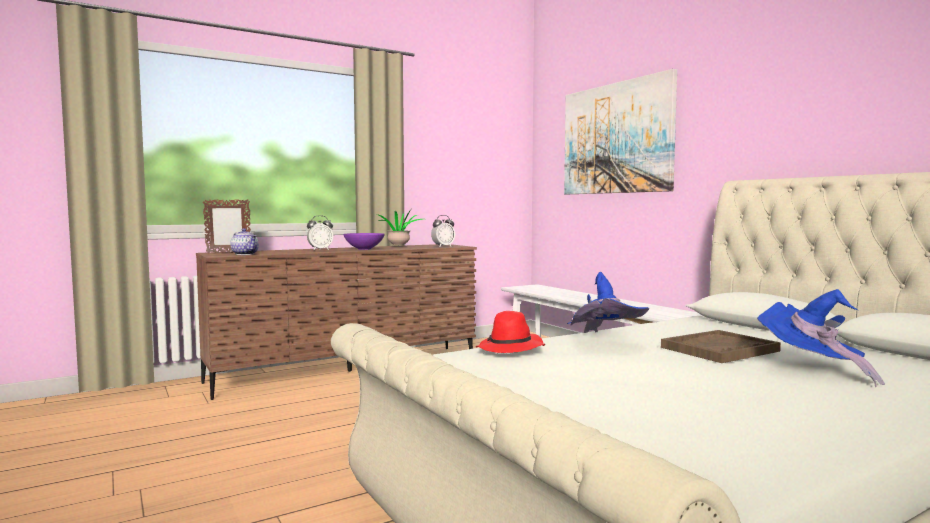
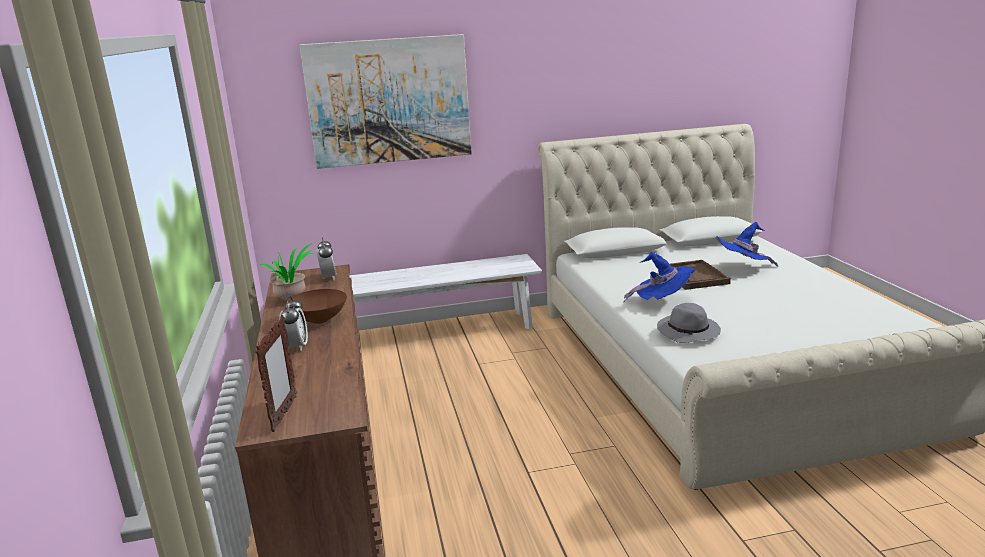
camera: 70 degrees left, 15 degrees up
teapot [230,228,259,255] -> none
purple bowl [343,233,385,250] -> brown bowl [286,289,347,324]
red hat [476,311,545,353] -> grey hat [657,303,721,343]

